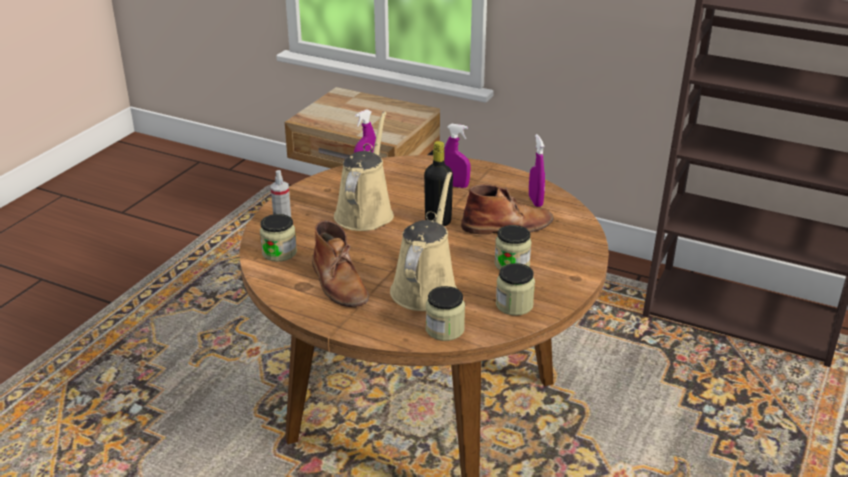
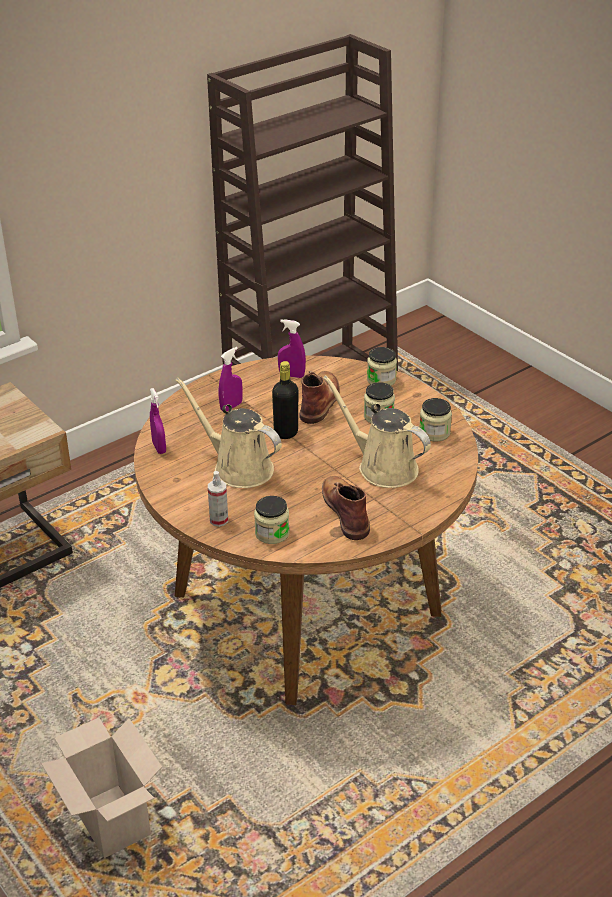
camera: 65 degrees left, 5 degrees up
brown boot [312,220,369,307] -> brown boot turned 105 degrees counterclockwise [322,476,370,540]
jar [426,286,465,341] -> jar moved to [367,347,397,386]
none -> cardboard box [41,718,162,858]

